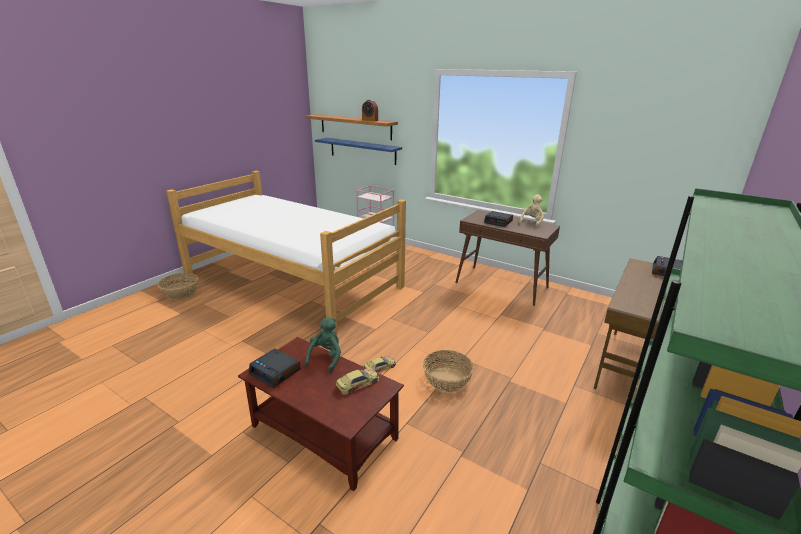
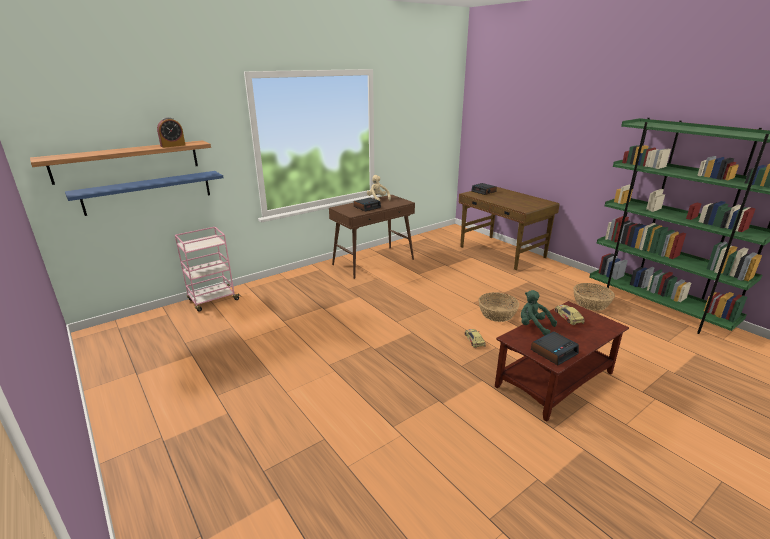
camera: 70 degrees left, 0 degrees up
basket [158,273,198,299] -> basket moved to [573,283,615,311]
bed [166,171,406,335] -> none

